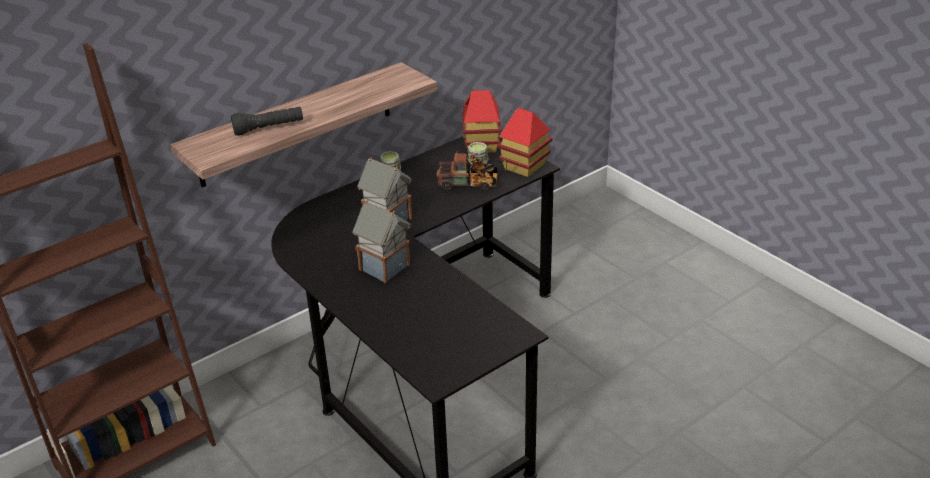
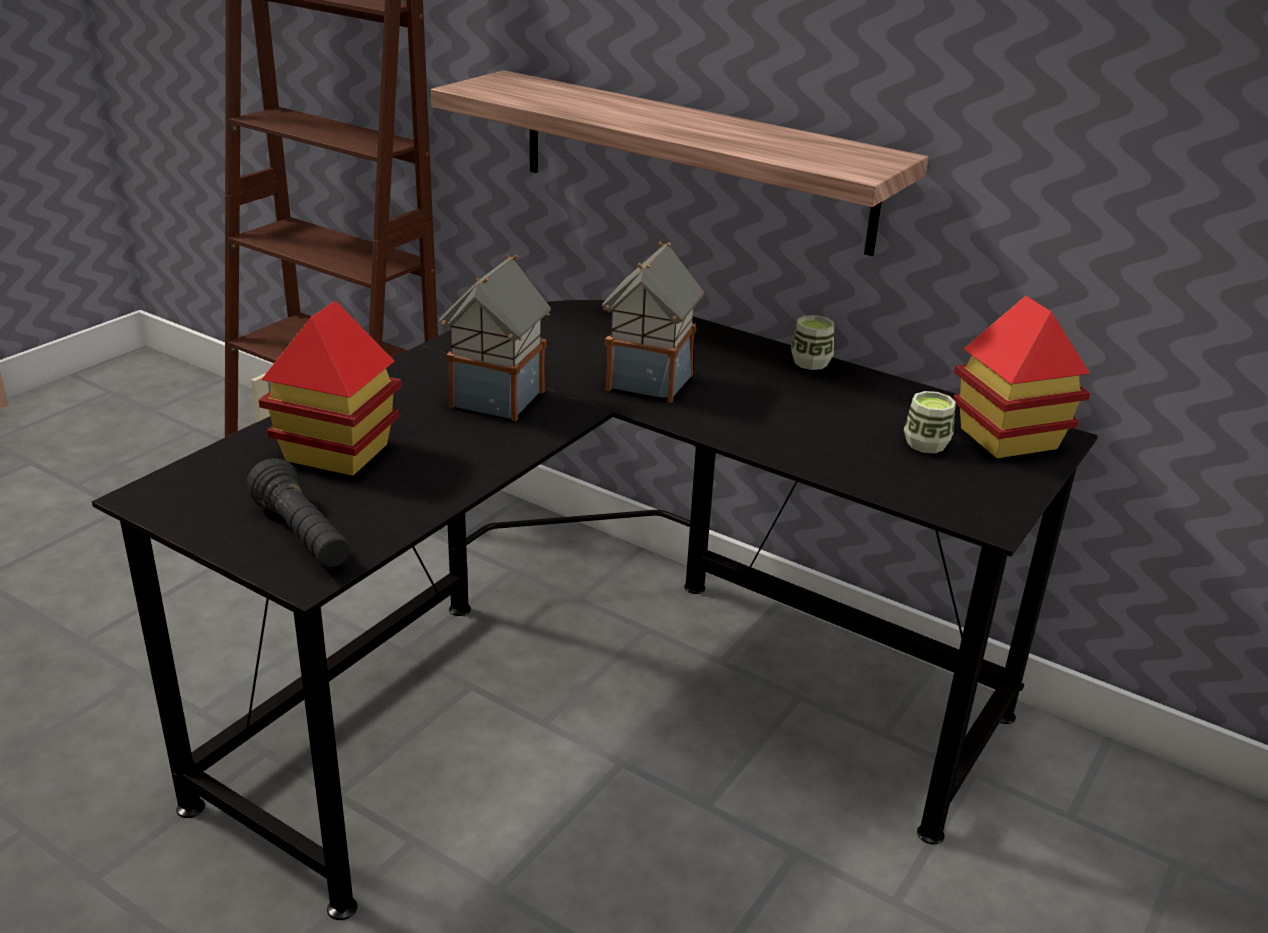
camera: 70 degrees right, 5 degrees down
black flashlight [231,107,303,136] -> black flashlight moved to [247,458,350,568]
toy truck [437,152,508,191] -> none
toy house [497,108,553,177] -> toy house moved to [259,301,401,476]

